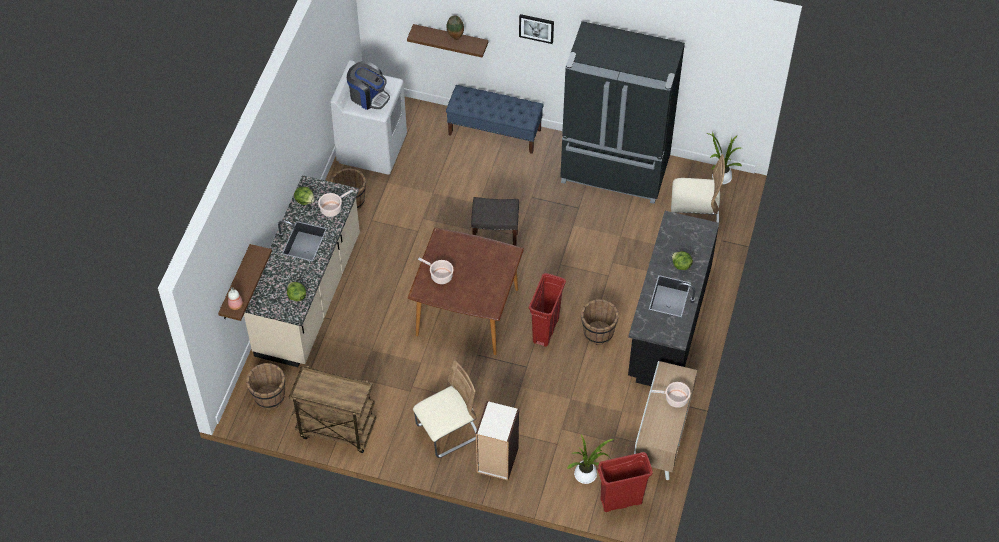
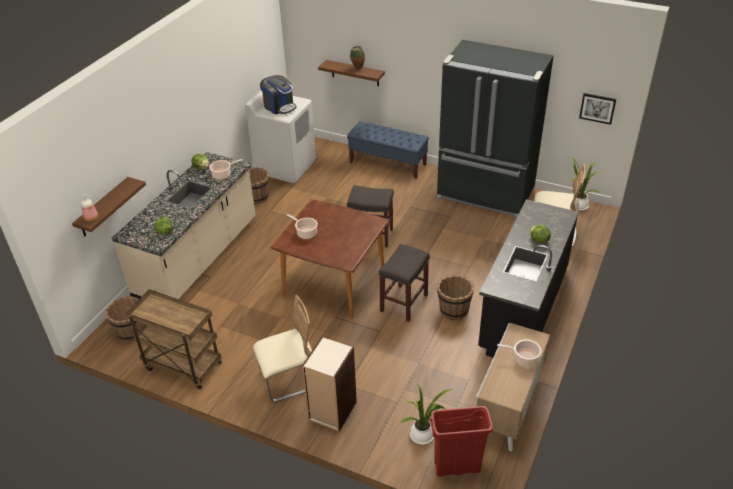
camera: 10 degrees right, 15 degrees down
picture [519,14,554,44] -> picture moved to [579,93,616,125]
red trash can [529,273,566,347] -> grey stool [379,244,430,322]

